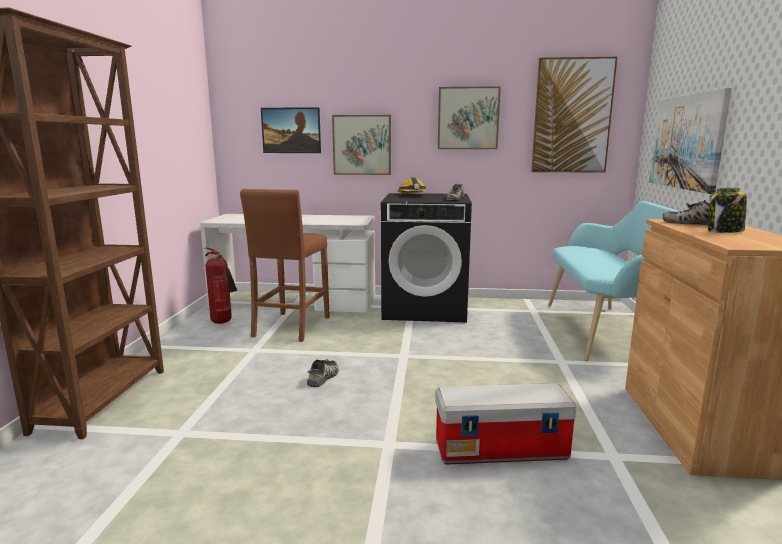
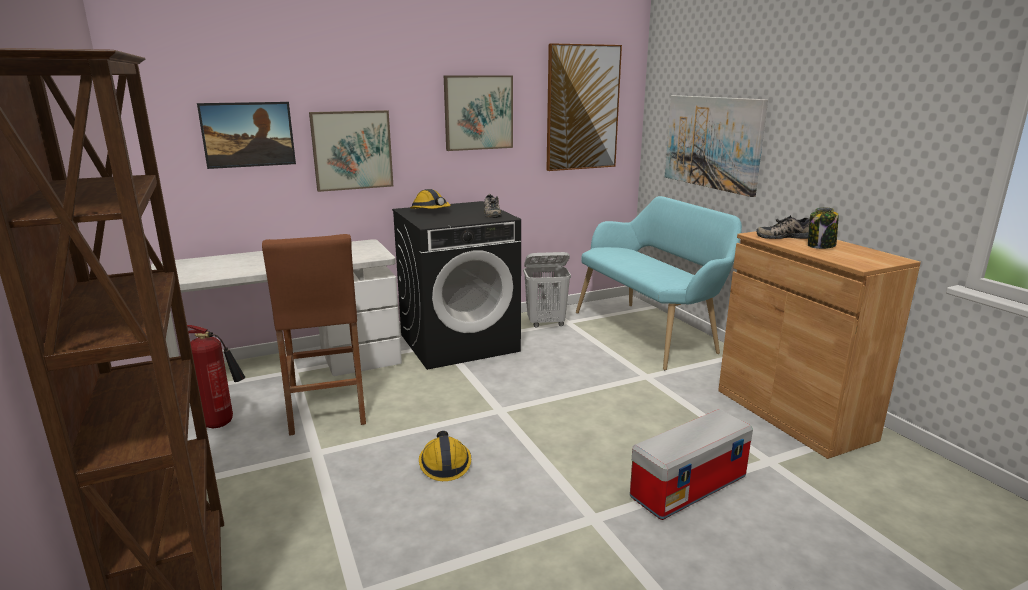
camera: 30 degrees left, 5 degrees up
shoe [307,359,339,387] -> hard hat [419,431,471,481]
none -> white laundry basket [523,252,571,327]

